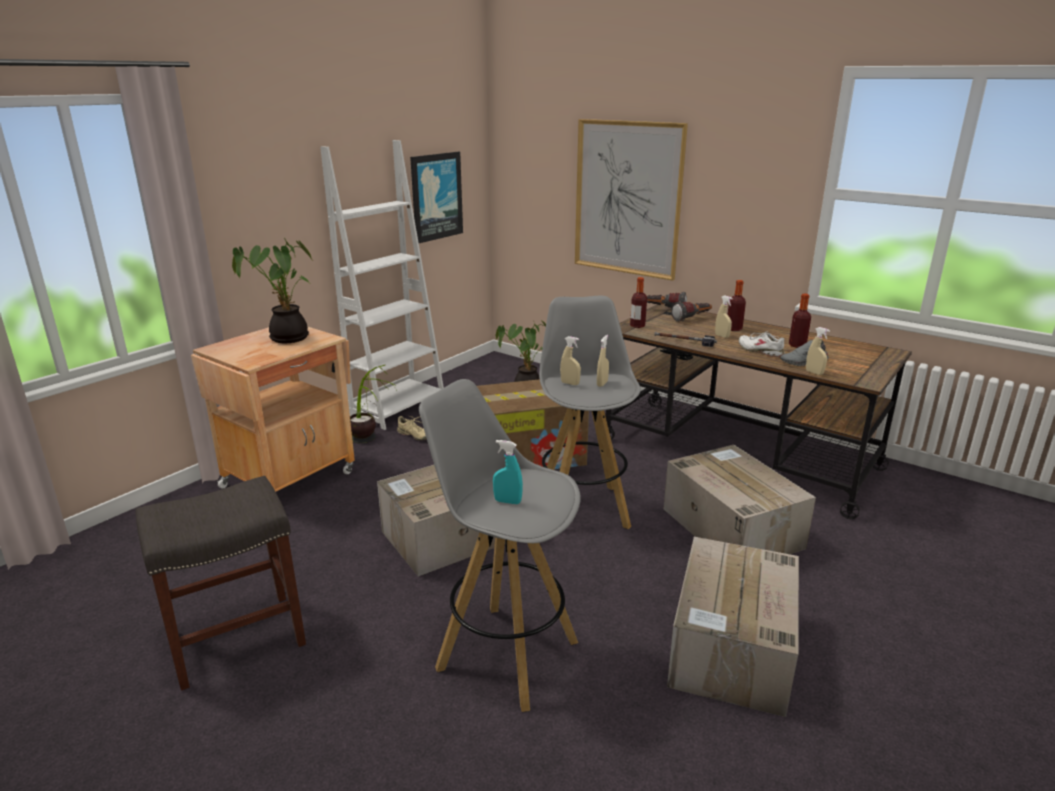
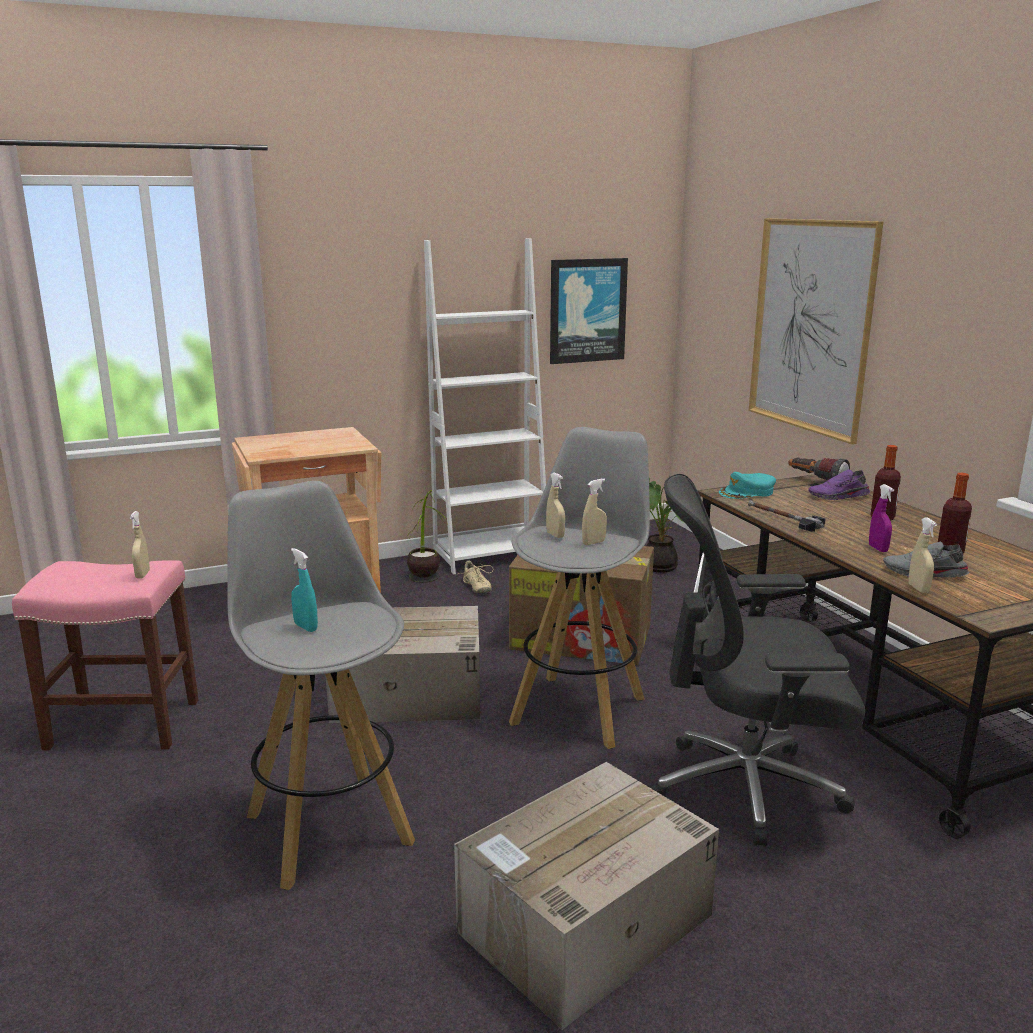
camera: 30 degrees right, 5 degrees down
grey stool [136,476,306,691] -> pink stool [12,560,199,751]
potted plant [232,238,312,343] -> none
bottle [630,277,647,328] -> turquoise cap [719,472,776,499]
cardboard box [664,445,816,554] -> office chair [650,474,865,846]
flashlight [671,302,712,322] -> purple shoe [808,469,871,500]
beige spray bottle [715,295,733,338] -> beige spray bottle moved to [130,511,150,579]
white shoe [739,332,785,357] -> purple spray bottle [869,484,894,552]

